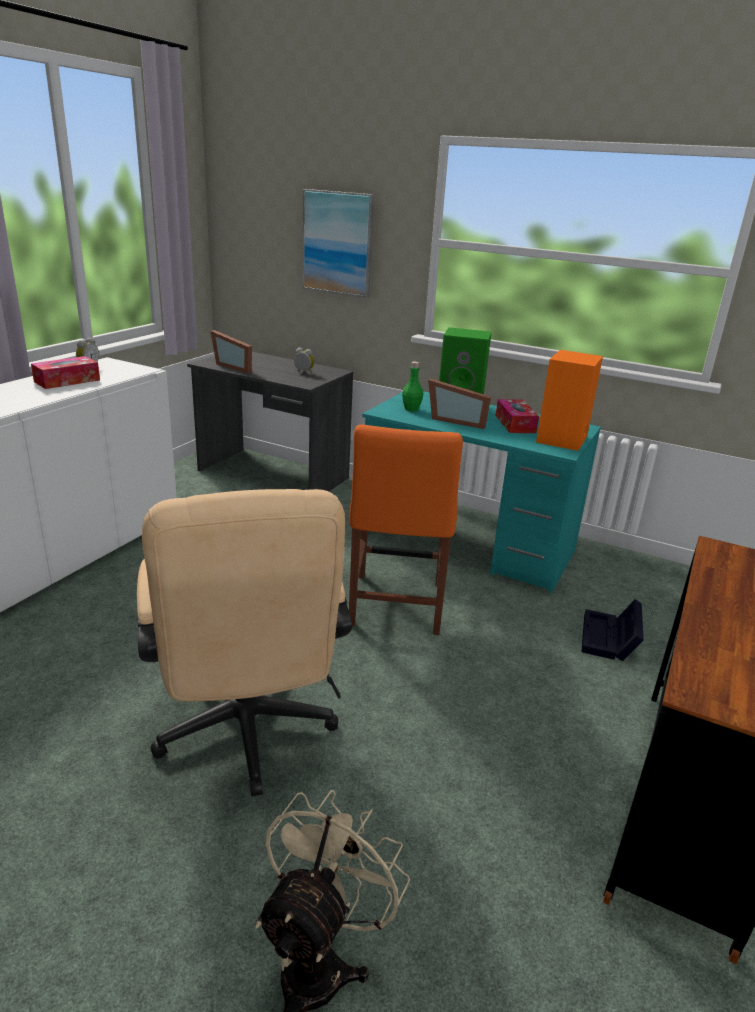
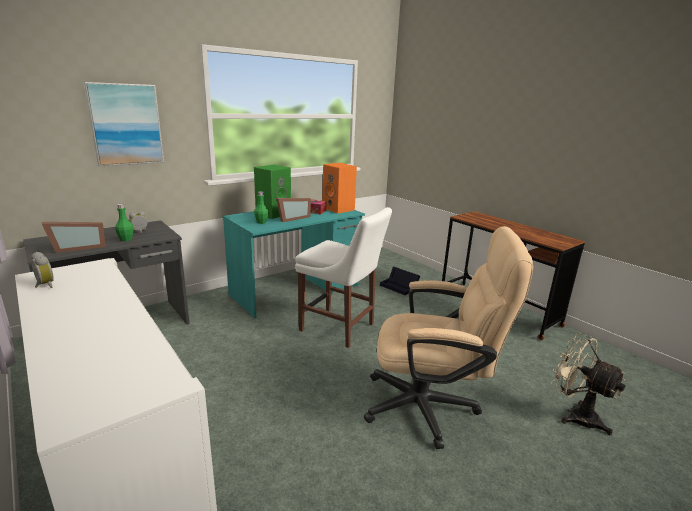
camera: 65 degrees left, 5 degrees down
tissue box [31,356,100,389] -> none
orange chair [349,425,463,635] -> white chair [295,207,392,348]
none -> green bottle [115,204,133,241]

